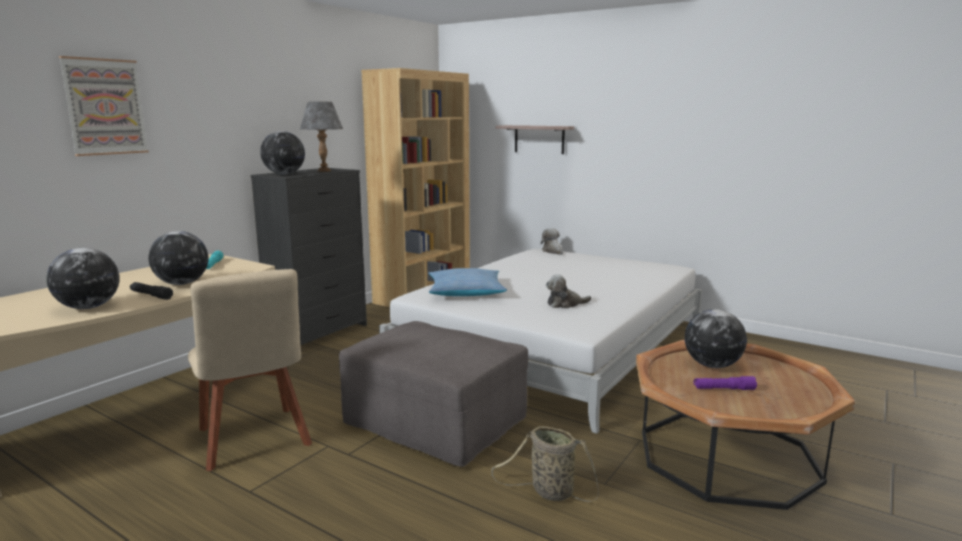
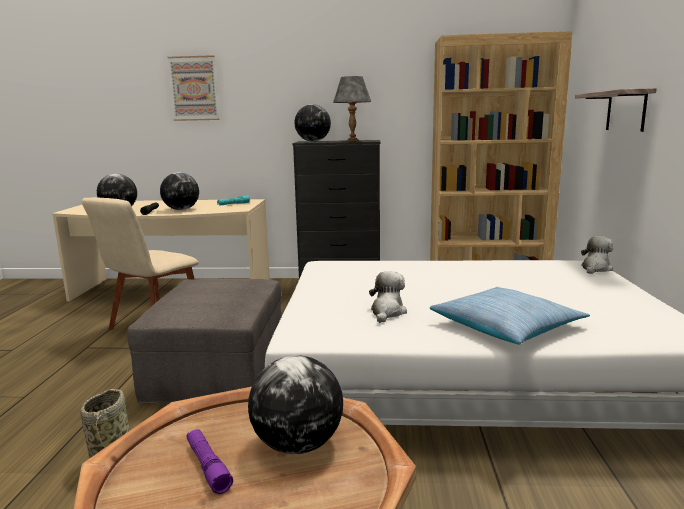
camera: 60 degrees right, 0 degrees up
pillow [428,268,507,296] -> pillow moved to [430,287,590,344]
plush toy [546,274,591,308] -> plush toy turned 60 degrees clockwise [369,271,407,323]

